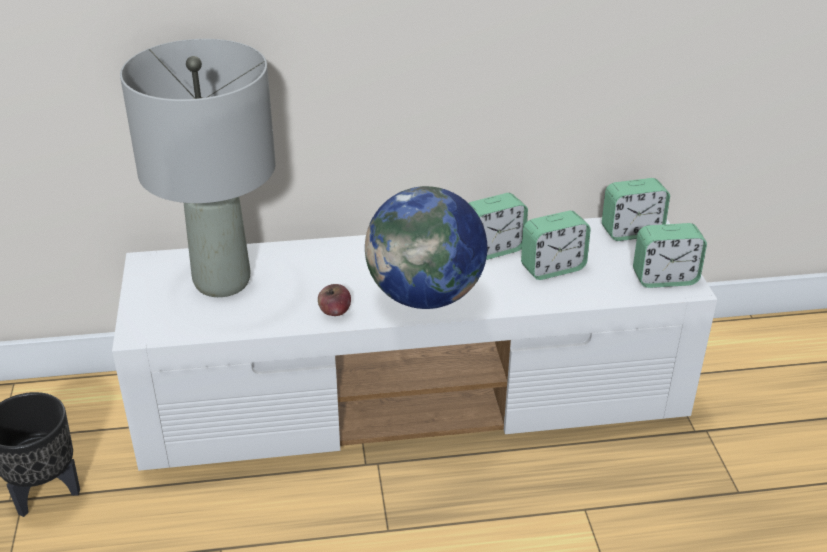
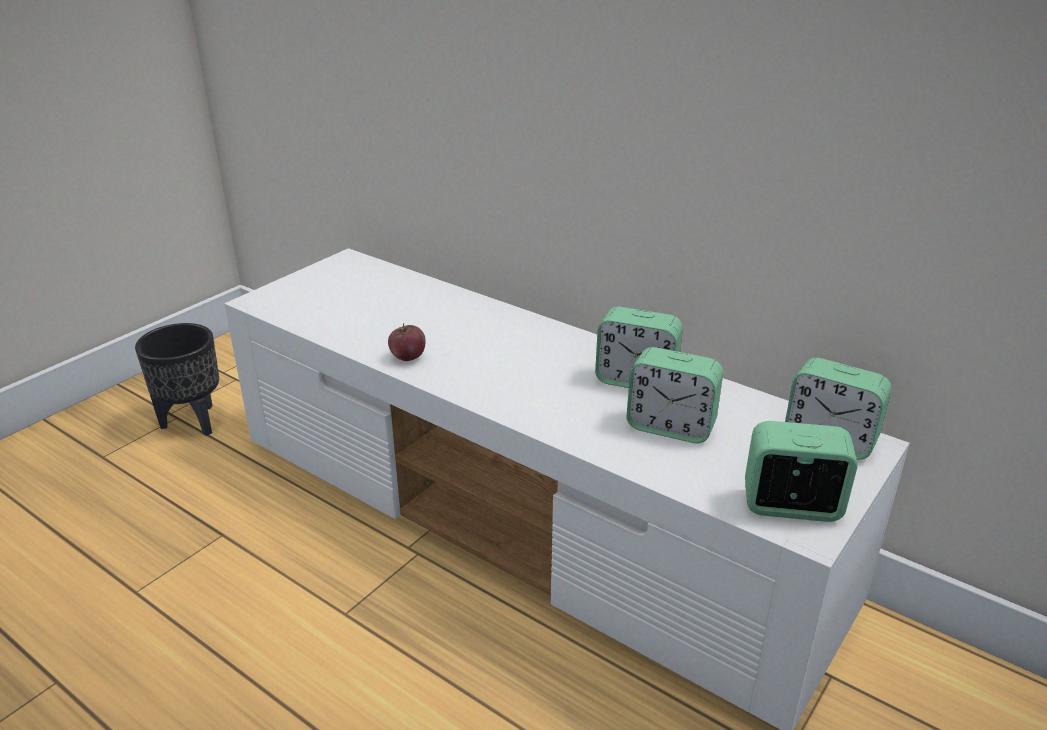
camera: 45 degrees right, 5 degrees down
grey table lamp [120,39,276,297] -> none
globe [365,186,487,309] -> none
alarm clock [633,223,707,288] -> alarm clock turned 150 degrees clockwise [745,421,858,522]

